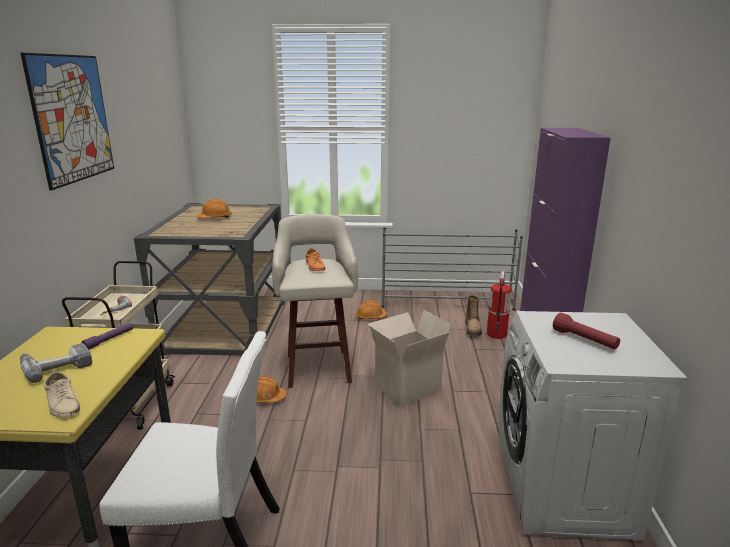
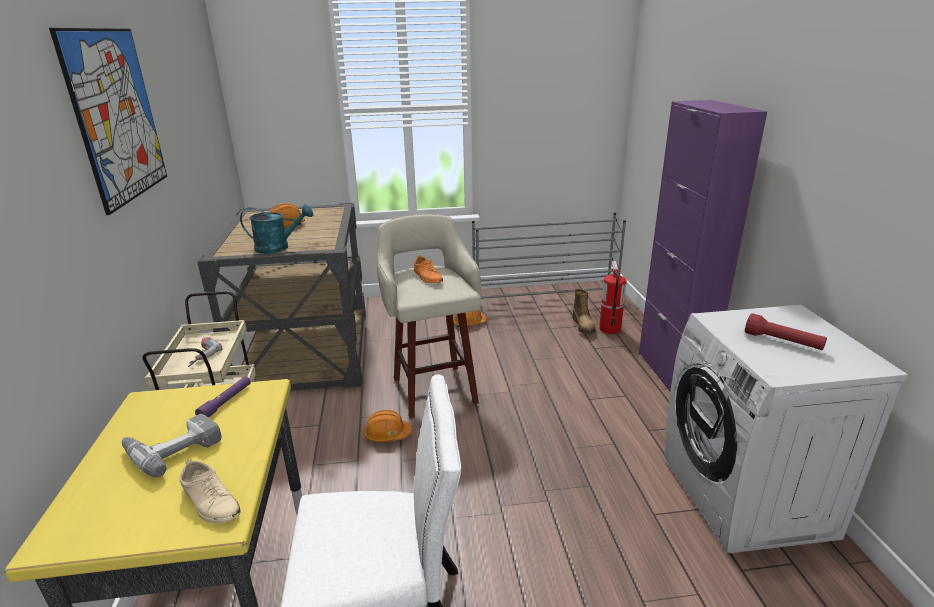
camera: 10 degrees left, 5 degrees up
cardboard box [368,310,451,407] -> none
none -> turquoise watering can [240,204,313,254]

